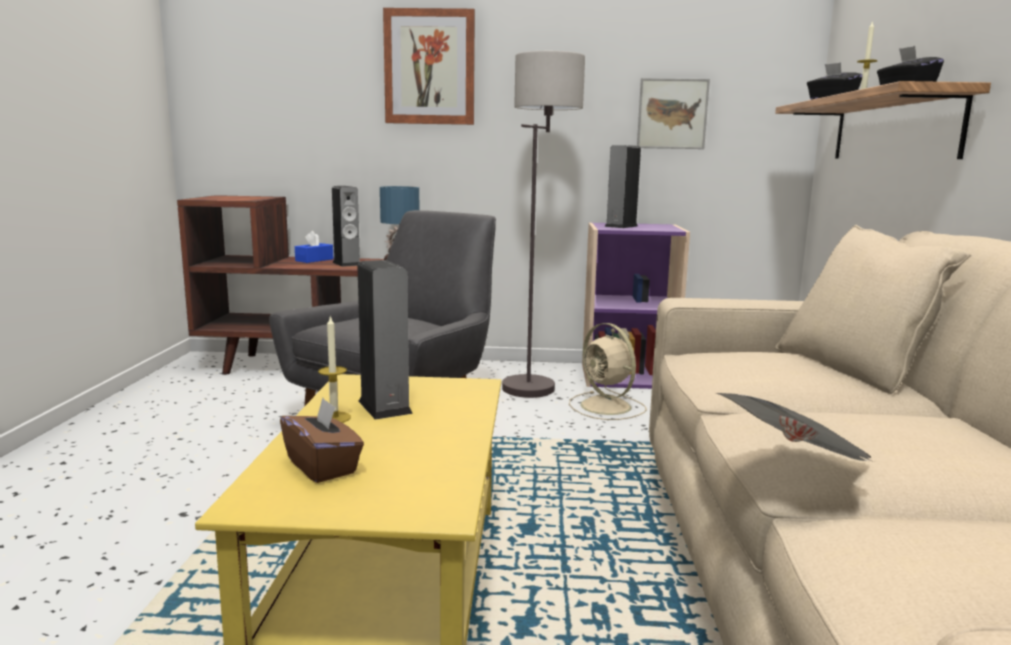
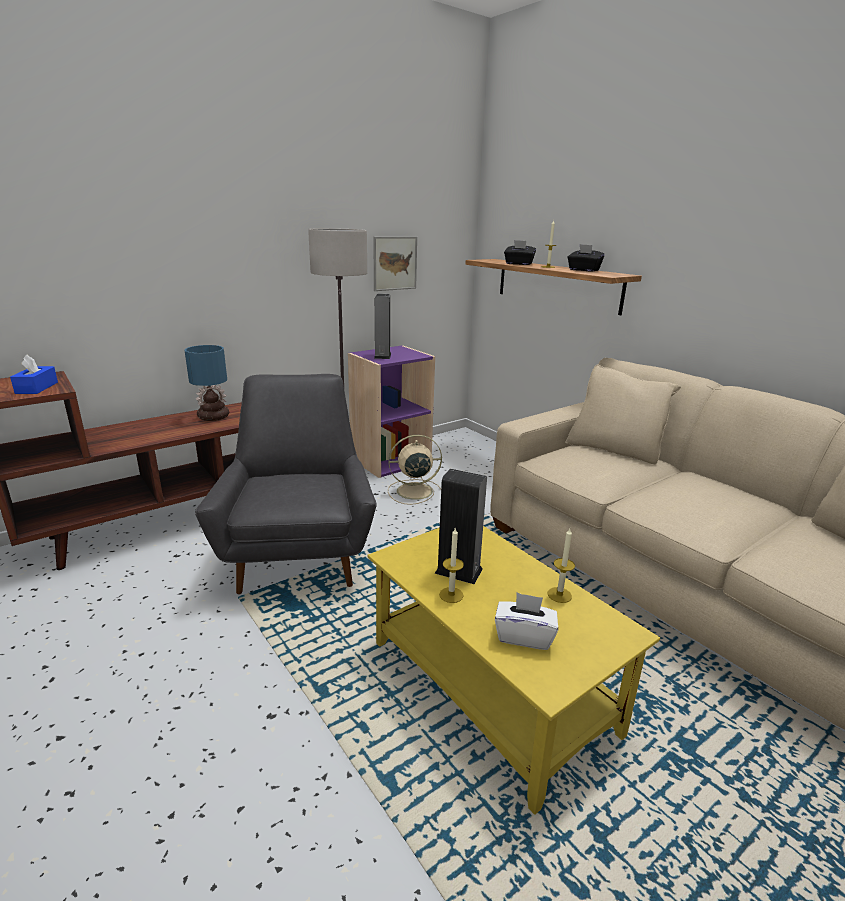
camera: 40 degrees left, 10 degrees up
brown tissue box [280,398,364,483] -> white tissue box [495,592,558,650]
blue tissue box [295,231,333,263] -> blue tissue box moved to [10,355,58,394]
speaker [332,186,360,267] -> none
picture [383,8,475,125] -> none
beige fan [569,323,647,420] -> beige fan turned 150 degrees clockwise [388,435,442,505]
newspaper [716,393,874,462] -> none
none -> candle [548,529,575,603]

